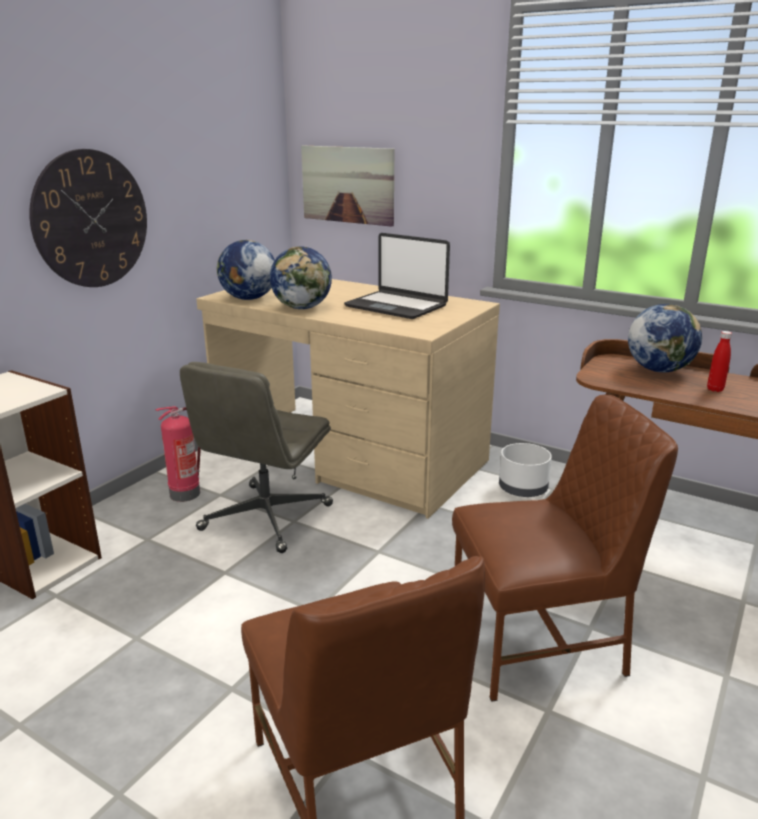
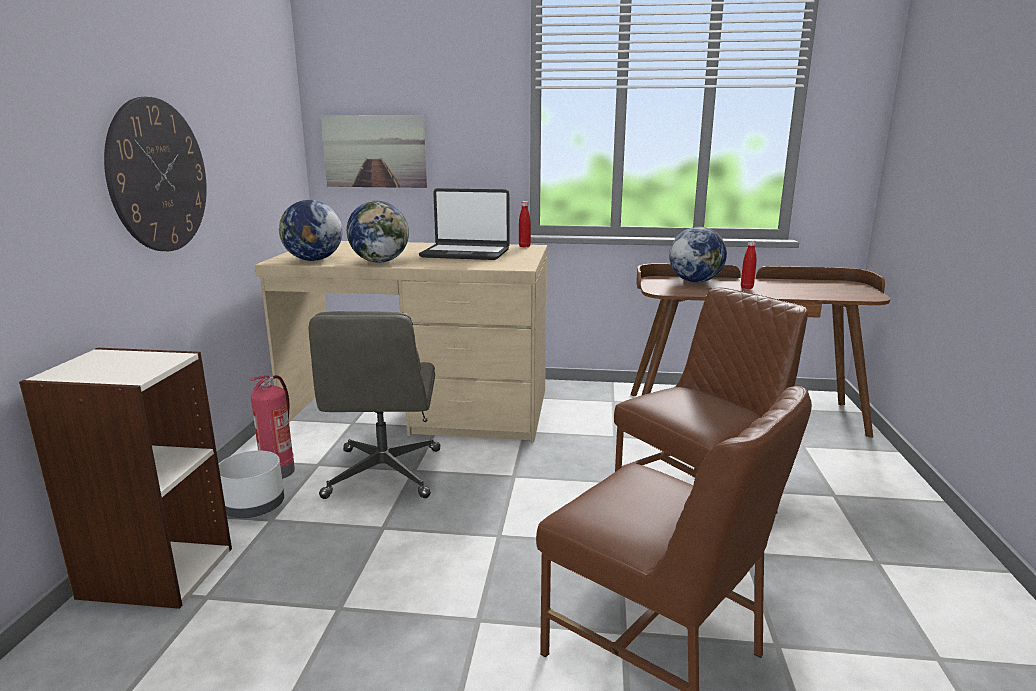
camera: 25 degrees left, 5 degrees down
white planter [499,443,552,497] -> white planter moved to [219,450,284,518]
none -> red bottle [519,201,531,247]

